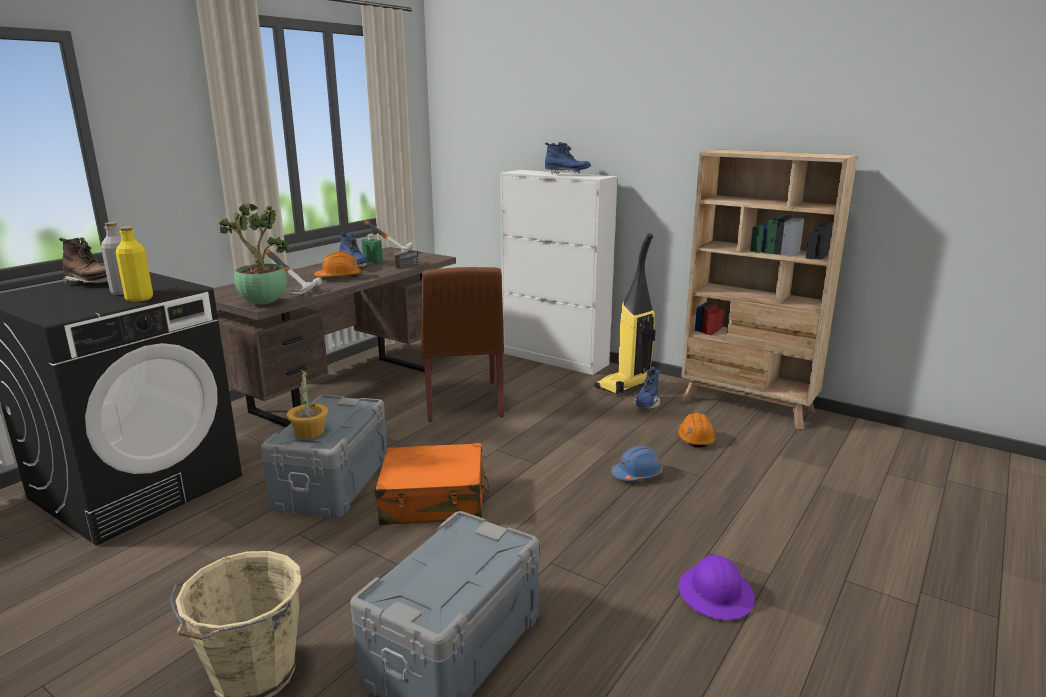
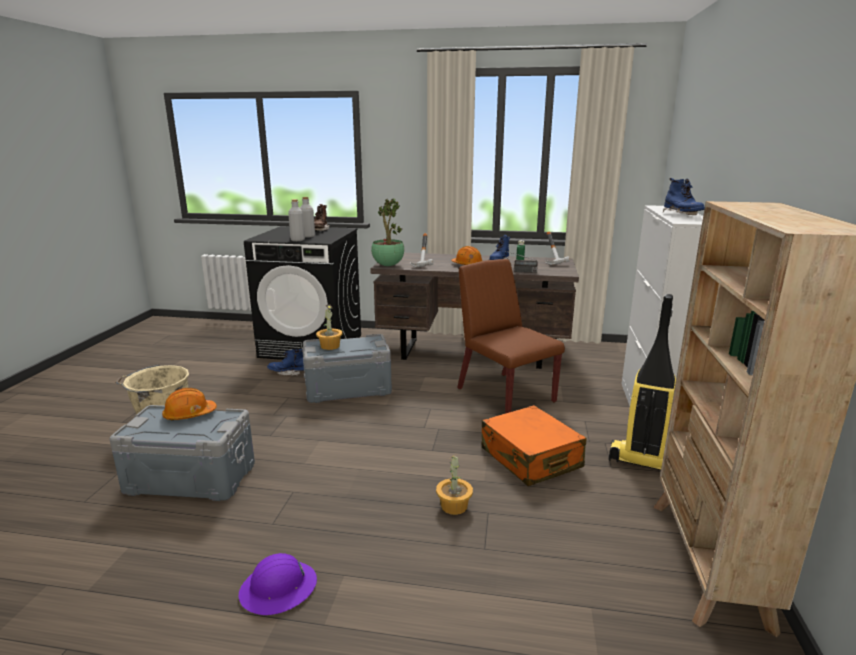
camera: 65 degrees right, 0 degrees up
yellow bottle [116,226,153,302] -> grey bottle [288,199,305,241]
orange suitcase [375,443,490,525] -> orange suitcase moved to [482,405,586,486]
brown chair [420,267,504,422] -> brown chair turned 90 degrees clockwise [457,259,565,414]
blue hard hat [611,445,663,481] -> potted plant [436,455,473,515]
blue boot [633,367,660,409] -> blue boot moved to [267,349,304,376]
orange hard hat [678,413,716,448] -> orange hard hat moved to [162,388,217,421]

